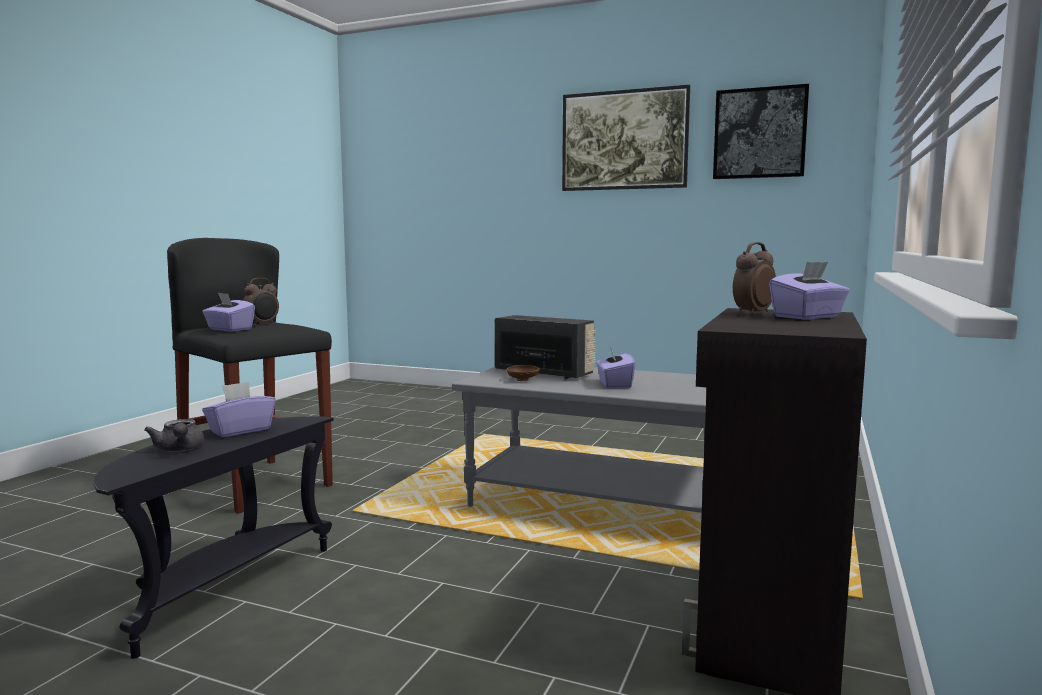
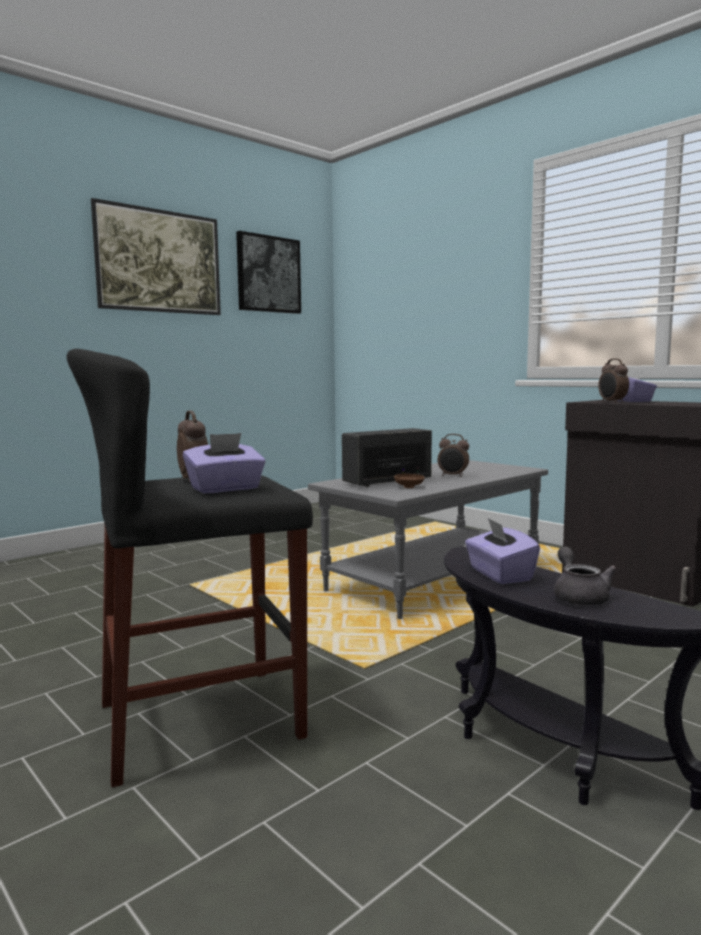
camera: 65 degrees left, 0 degrees up
grey teapot [144,419,205,452] -> grey teapot turned 90 degrees counterclockwise [554,547,617,606]
purple tissue box [596,347,635,388] -> alarm clock [438,434,469,477]

